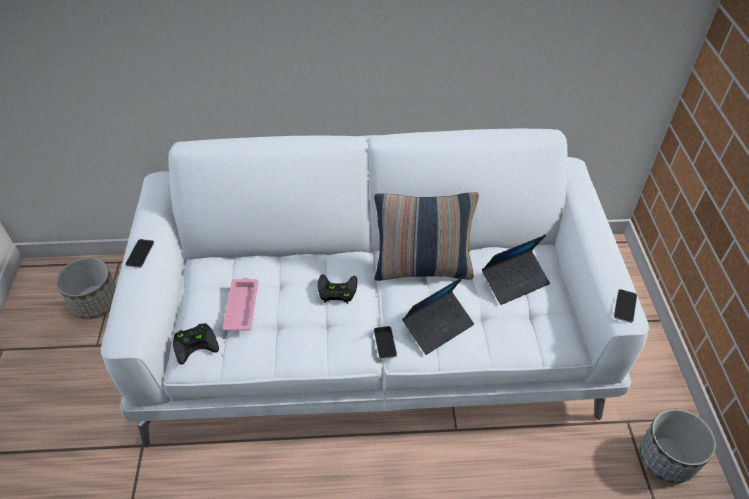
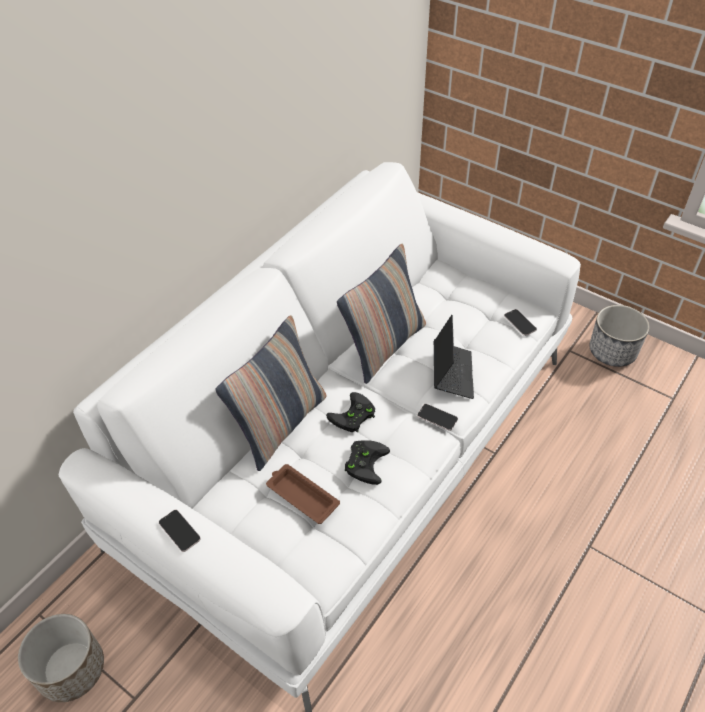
camera: 50 degrees left, 0 degrees up
black game controller [173,323,219,365] -> black game controller moved to [345,440,390,485]
pink tray [223,278,258,331] -> brown tray [266,464,340,524]
laptop [482,235,550,305] -> none
phone [614,289,637,323] -> phone moved to [504,309,537,336]
none -> pillow [215,315,326,471]

